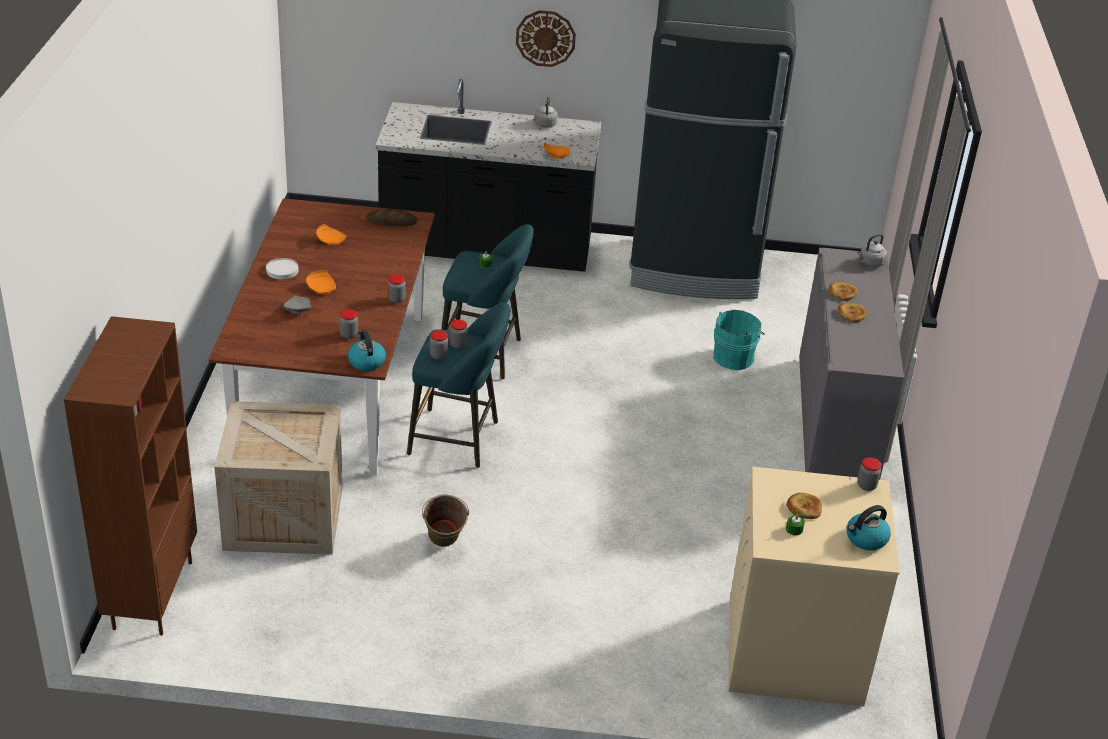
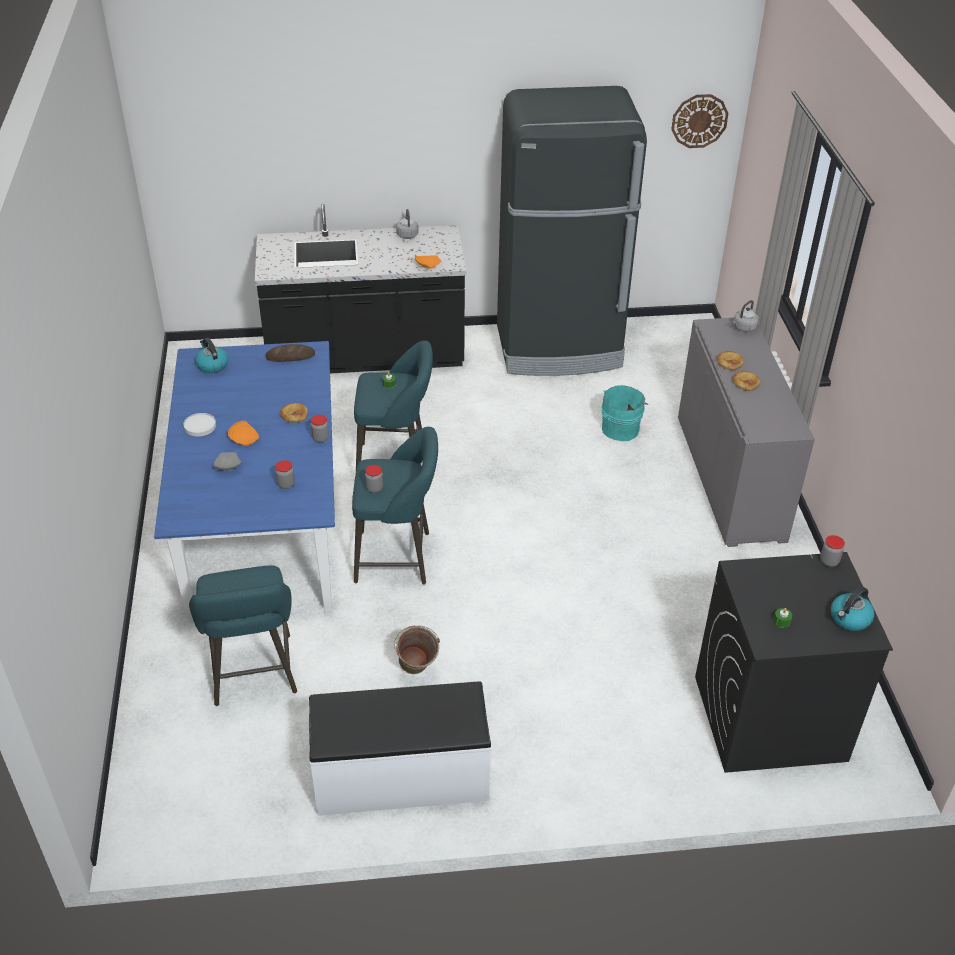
camera: 10 degrees left, 5 degrees up
brown bookcase [64,316,197,636] -> none
brown dining table [208,198,435,476] -> blue dining table [154,341,335,621]
crate [214,401,343,555] -> turquoise stool [189,565,297,706]
orange plate [316,224,346,245] -> none
kettle [348,330,386,371] -> kettle moved to [195,338,228,373]
jar [450,320,468,349] -> none
wall clock [516,10,576,67] -> wall clock moved to [671,94,729,148]
beige washing machine [729,467,900,707] -> black washing machine [695,552,893,773]
bread [786,493,822,519] -> bread moved to [279,403,308,423]
none -> white bench [309,682,492,816]

